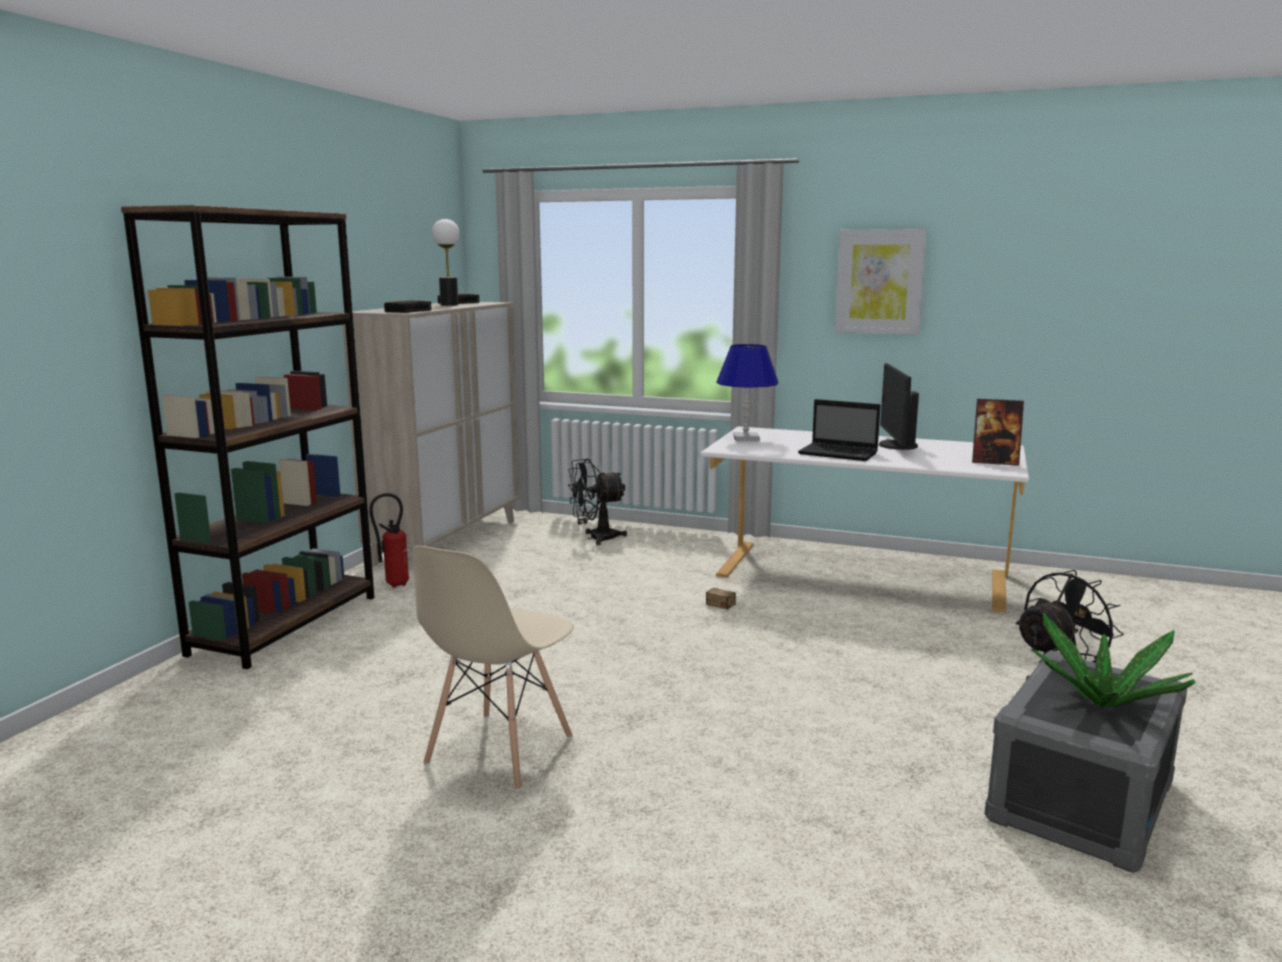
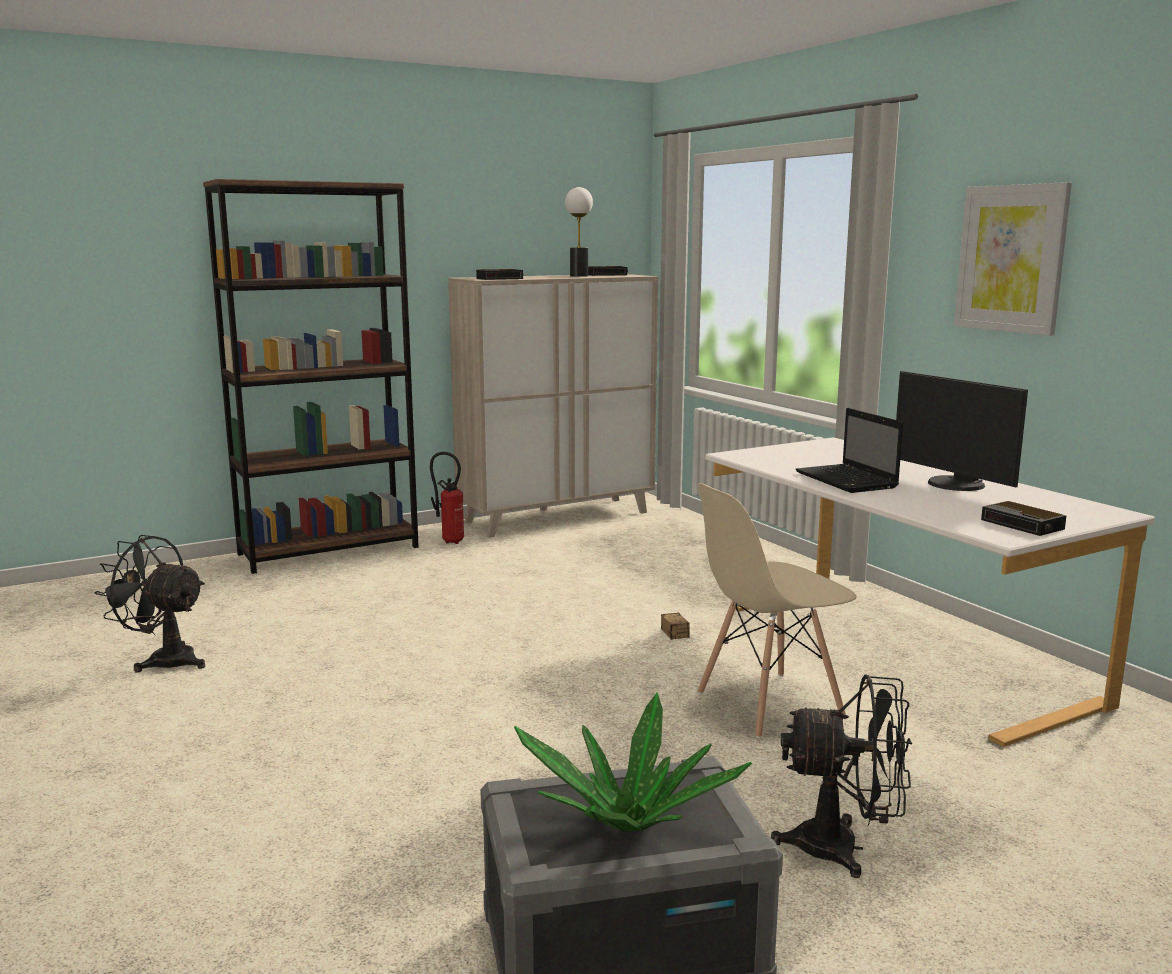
camera: 40 degrees right, 0 degrees up
beige chair [412,546,574,791] -> beige chair moved to [697,483,856,738]
black fan [568,458,627,545] -> black fan moved to [95,535,205,673]
blue table lamp [716,344,778,441] -> none
monitor [879,363,919,450] -> monitor turned 75 degrees counterclockwise [896,371,1028,491]
picture frame [972,399,1024,466] -> alarm clock [981,501,1066,536]

